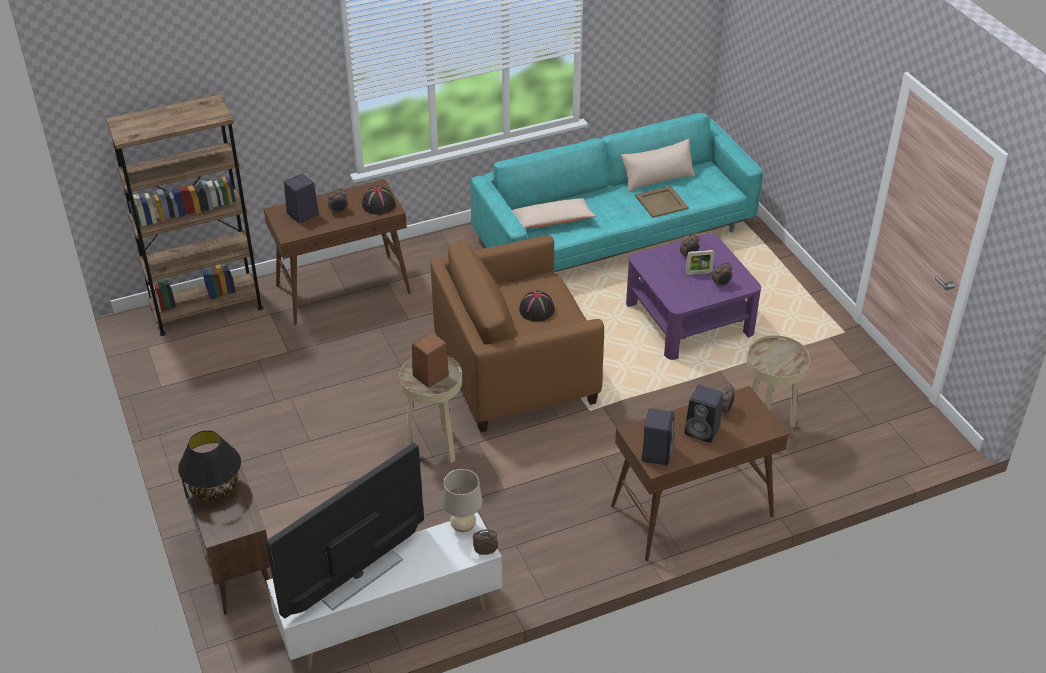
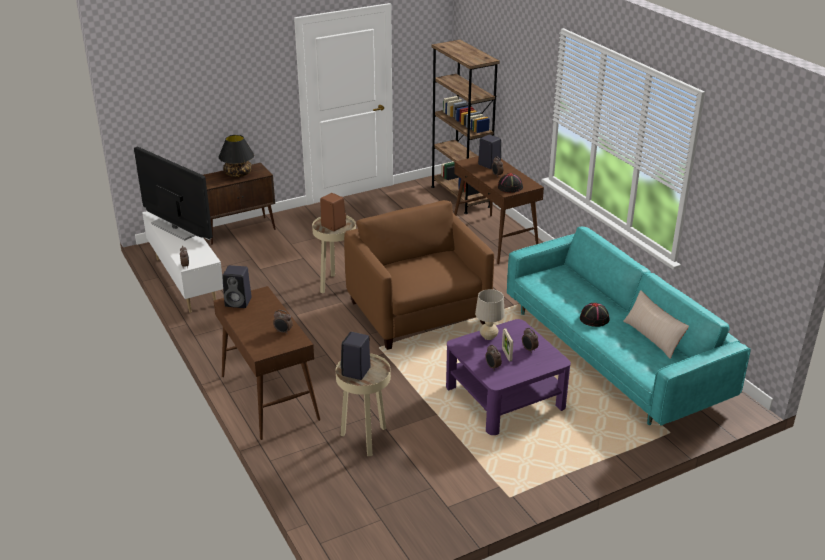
camera: 85 degrees right, 10 degrees down
beige table lamp [442,469,482,533] -> beige table lamp moved to [475,289,505,340]
beige pillow [512,198,596,229] -> none
black hat [519,290,555,322] -> black hat moved to [580,303,609,327]
beige tray [635,186,689,218] -> none
black speaker [684,385,723,443] -> black speaker moved to [341,332,371,380]

